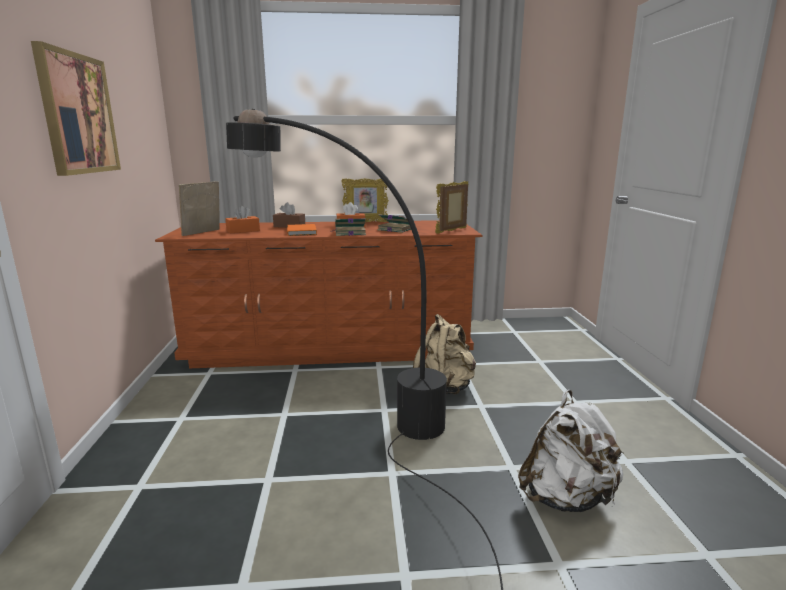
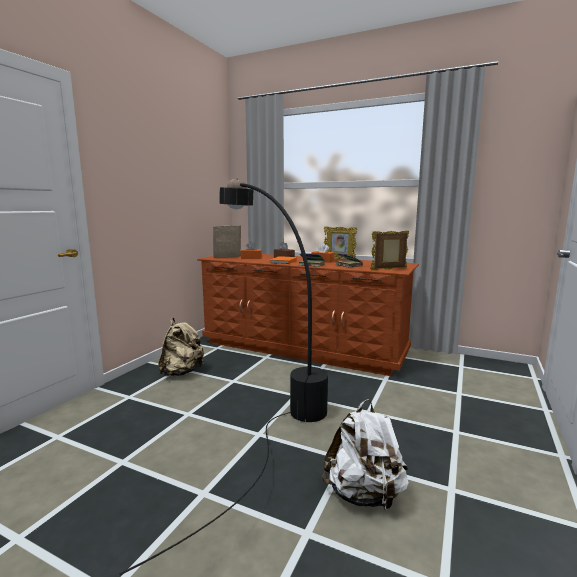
camera: 30 degrees right, 5 degrees down
picture [31,41,121,176] -> none
beige backpack [413,314,476,394] -> beige backpack moved to [158,318,204,376]

